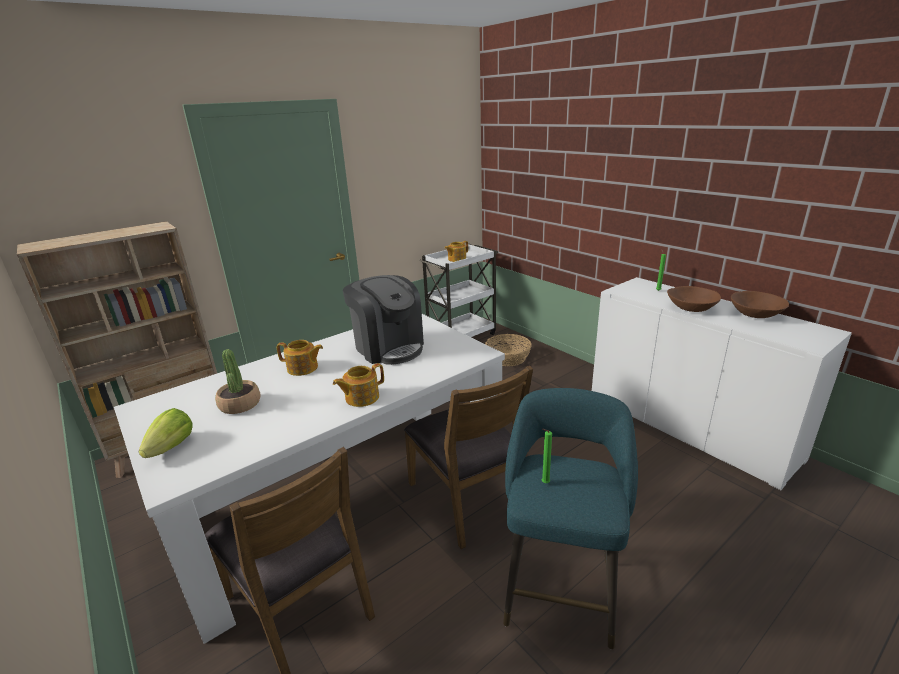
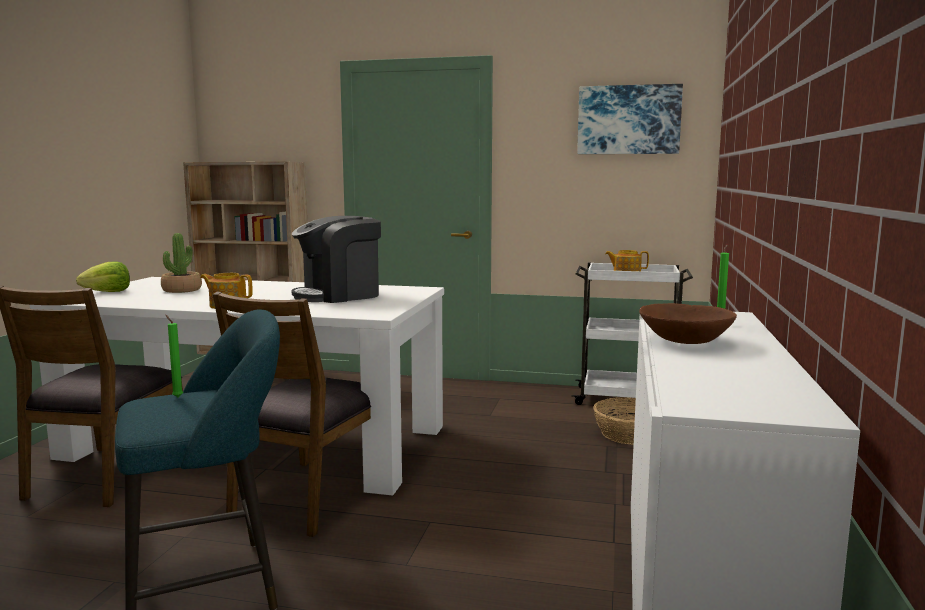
camera: 50 degrees right, 15 degrees down
teapot [277,340,323,376] -> none
coffee machine [343,275,424,365] -> coffee machine turned 45 degrees clockwise [292,216,381,303]
brown bowl [731,291,789,318] -> none
none -> picture [577,84,683,154]

